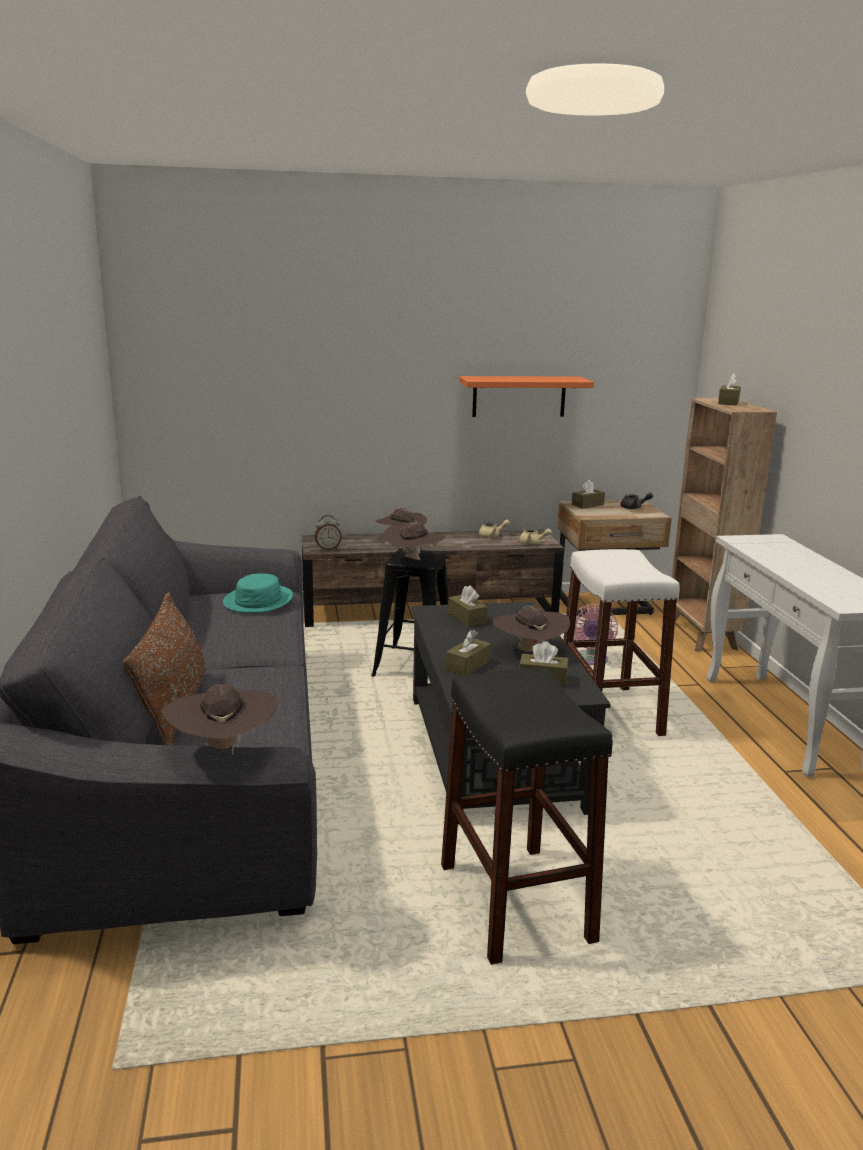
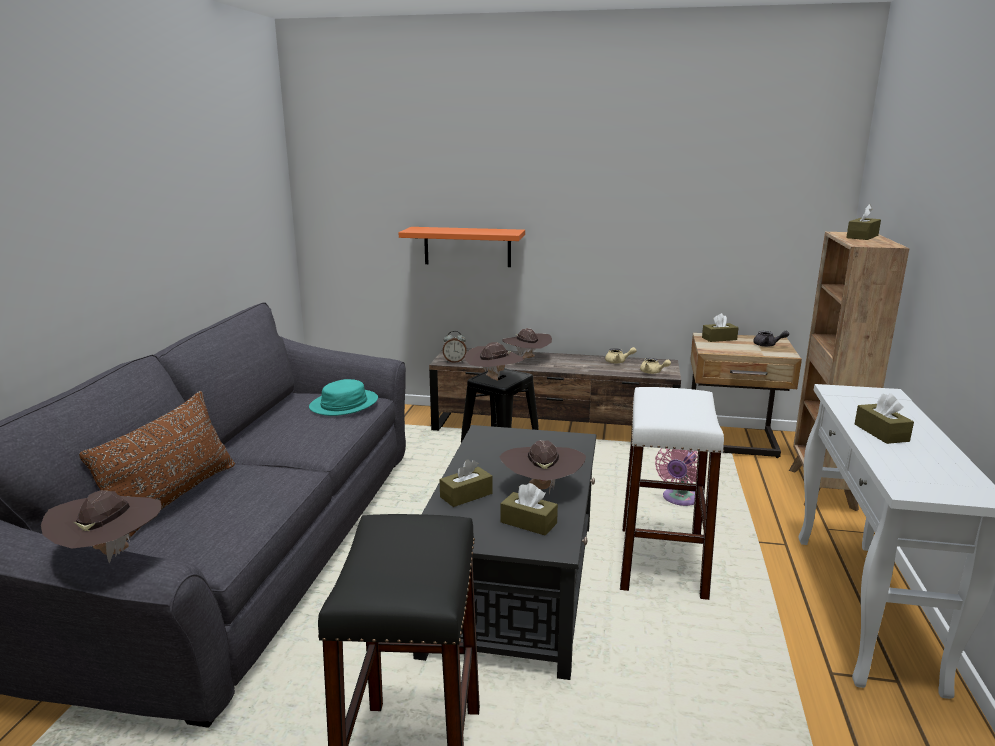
camera: 20 degrees right, 0 degrees up
brown tissue box [448,585,488,627] -> brown tissue box moved to [855,393,914,444]
orange shelf [459,376,594,417] -> orange shelf moved to [399,227,525,267]

